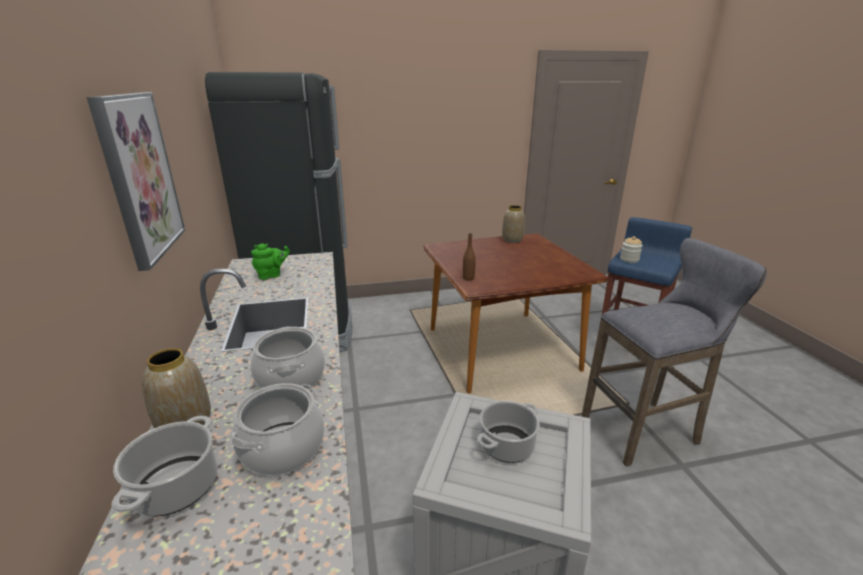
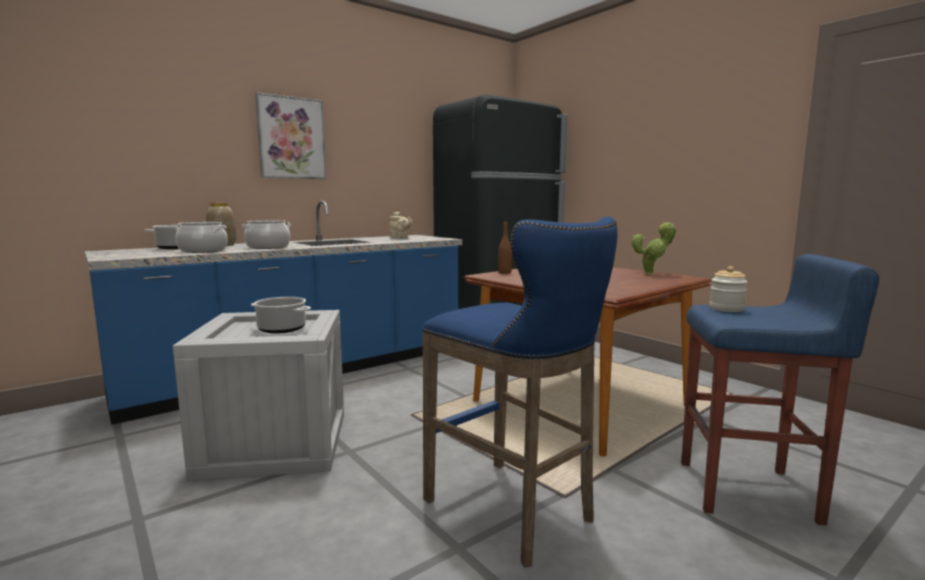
camera: 65 degrees right, 15 degrees down
green teapot [251,243,290,280] -> beige teapot [389,212,412,238]
vase [502,205,525,243] -> potted plant [632,222,676,275]
grey stool [582,238,767,466] -> blue stool [422,216,618,567]

